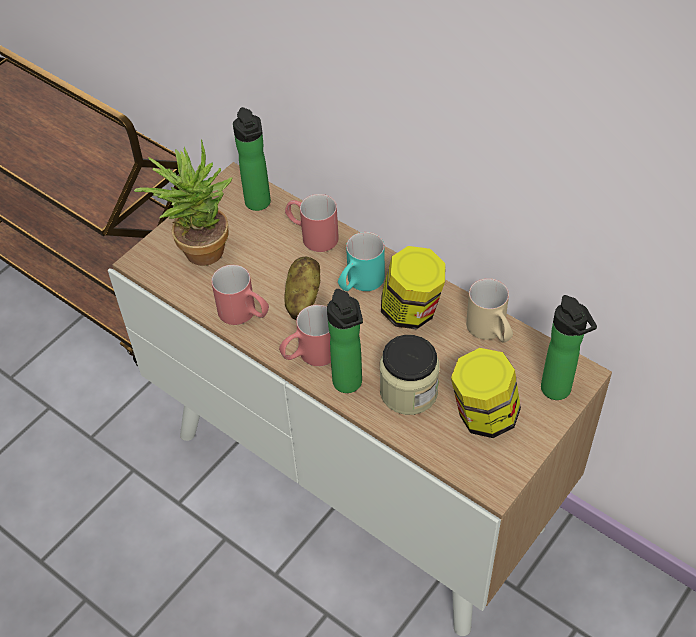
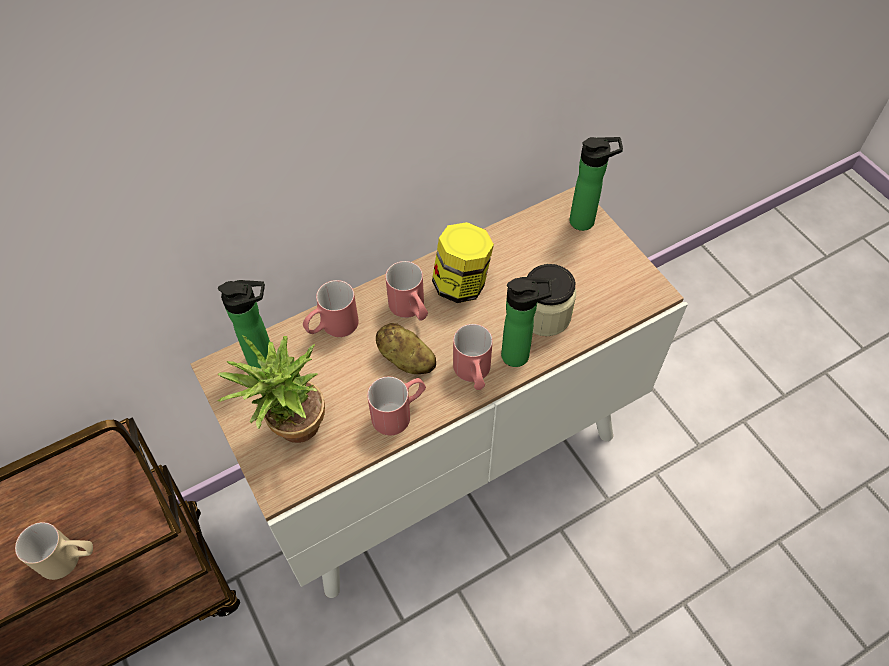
camera: 70 degrees left, 5 degrees up
turquoise mug [338,232,385,291] -> red mug [385,261,428,321]
jar [451,348,521,438] -> none
beige mug [466,278,513,343] -> beige mug moved to [15,522,93,580]

